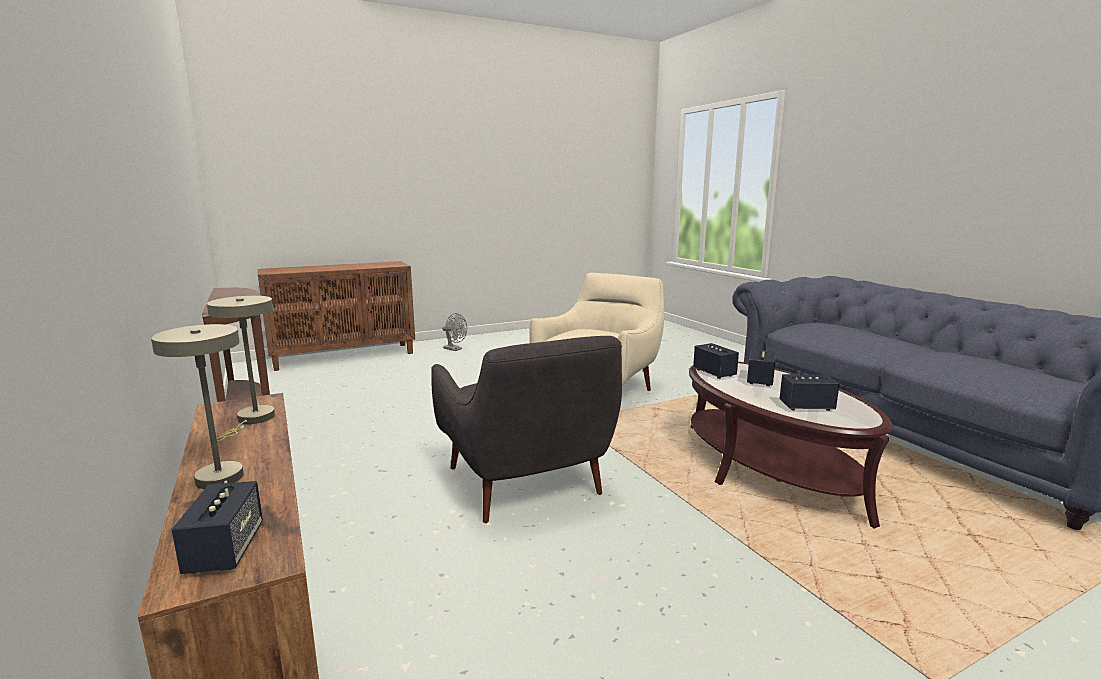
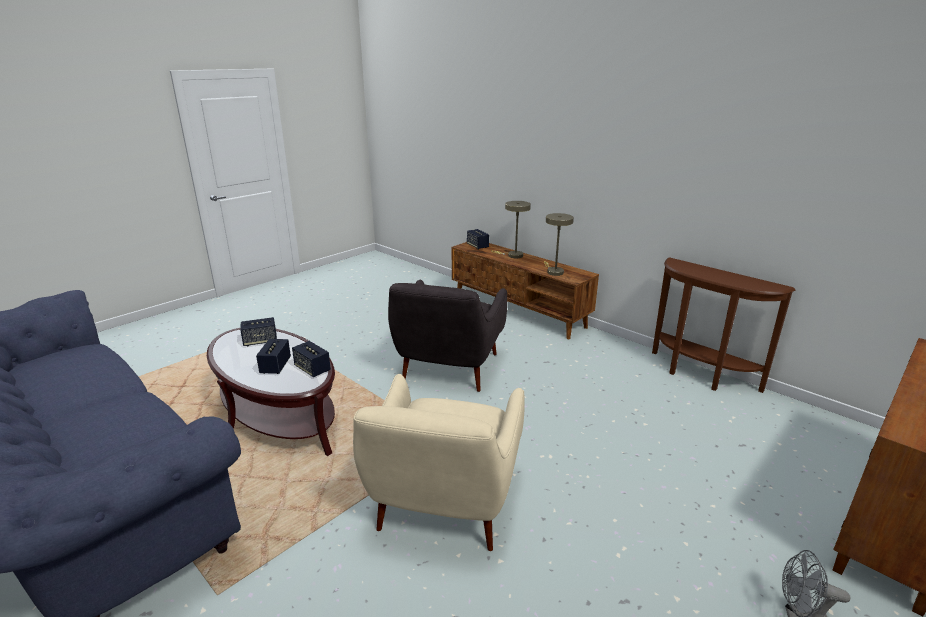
camera: 160 degrees right, 10 degrees up
grey armchair [431,336,622,523] -> grey armchair turned 120 degrees counterclockwise [388,280,507,392]

